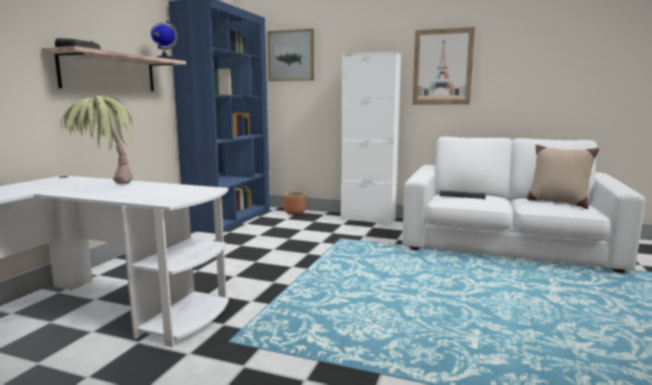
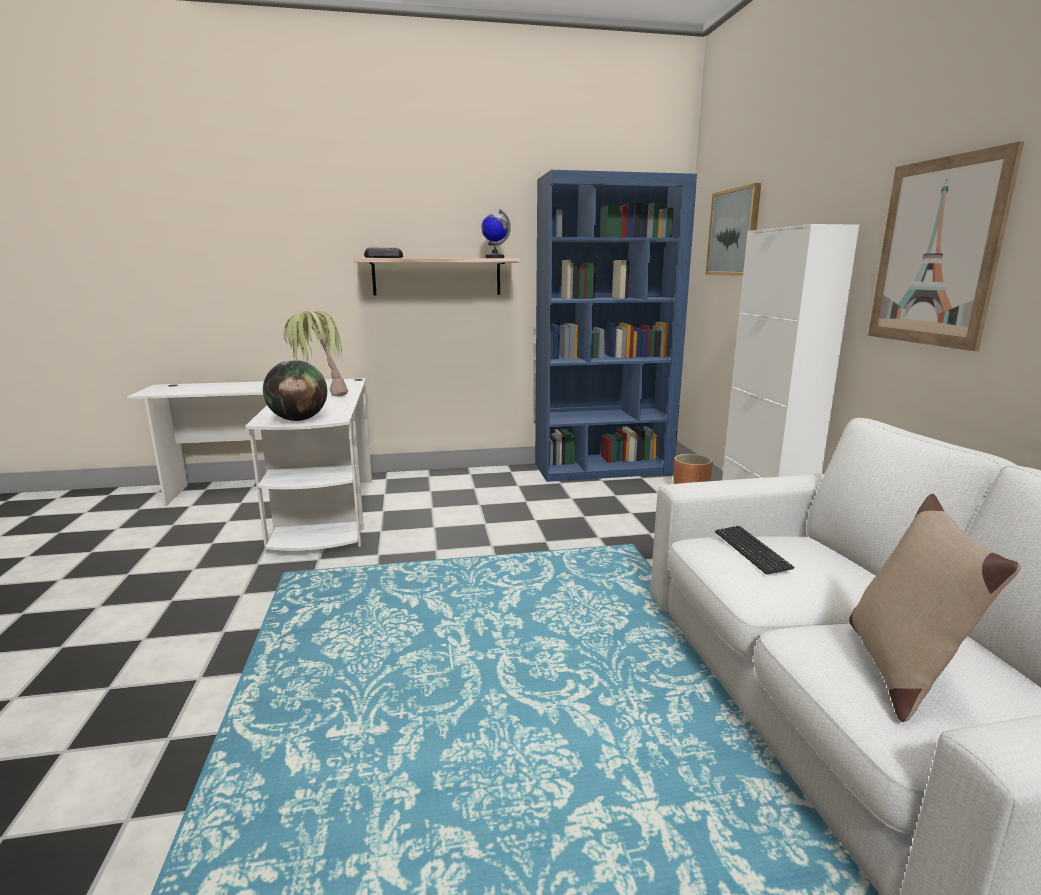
camera: 60 degrees right, 5 degrees up
none -> globe [263,360,327,421]

